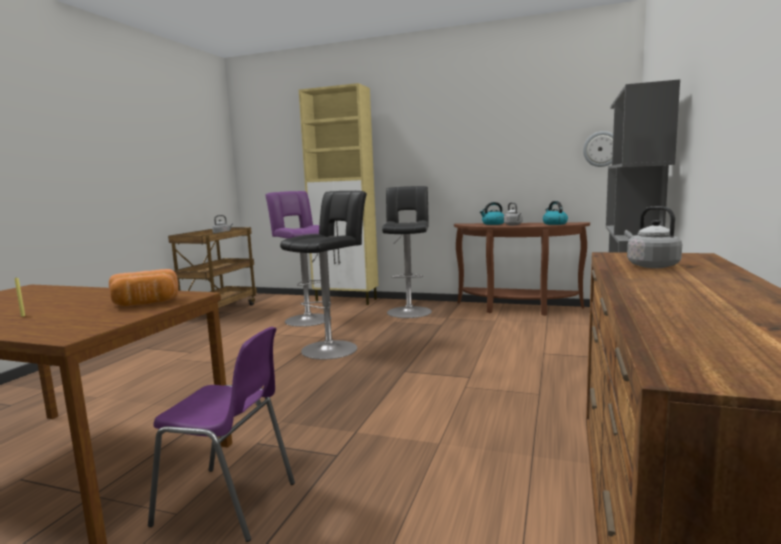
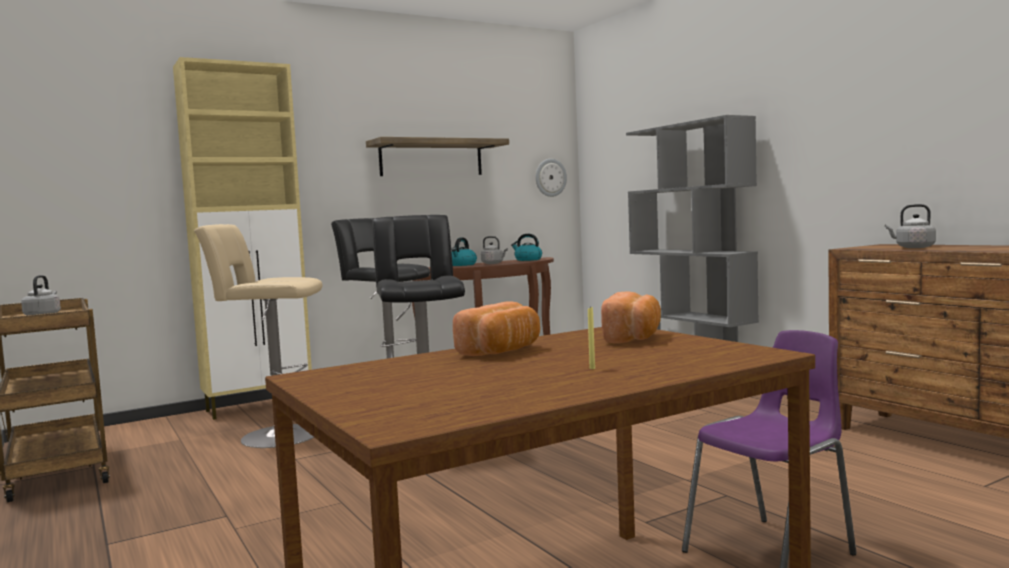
camera: 50 degrees left, 5 degrees down
purple stool [265,191,331,327] -> beige stool [194,224,323,448]
none -> shelf [366,137,509,176]
none -> bread [453,302,540,356]

